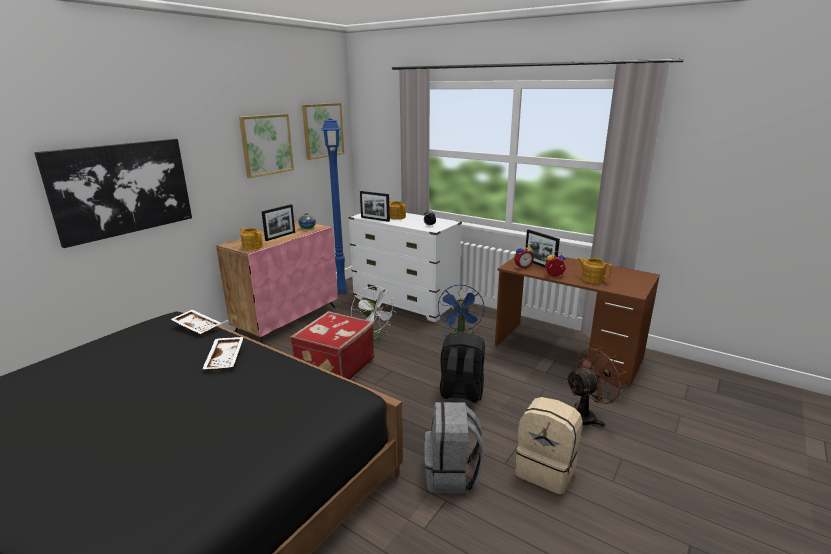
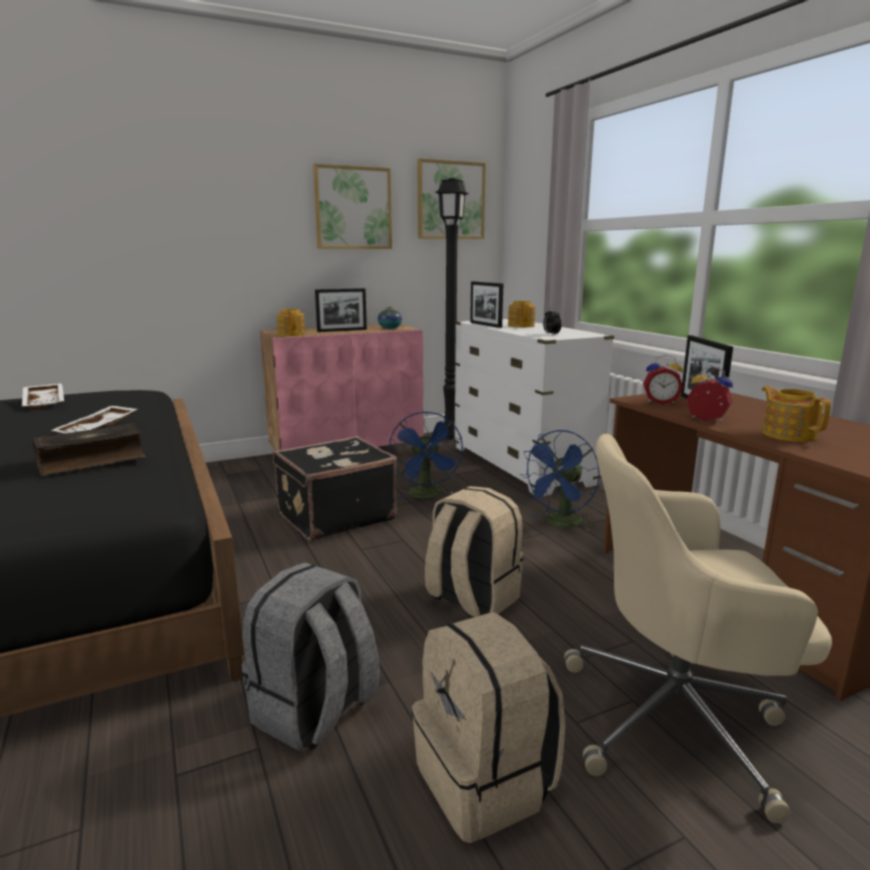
camera: 30 degrees right, 5 degrees down
picture [34,139,192,248] -> none
white tray [171,309,221,334] -> white tray moved to [22,383,64,409]
red suitcase [290,311,375,380] -> black suitcase [273,436,397,541]
blue floor lamp [321,119,348,293] -> black floor lamp [435,178,469,440]
white fan [351,286,396,340] -> blue fan [389,411,463,498]
black backpack [440,332,485,403] -> beige backpack [425,486,523,617]
brown fan [565,347,628,427] -> beige office chair [564,434,832,823]
none -> book [33,423,146,476]

